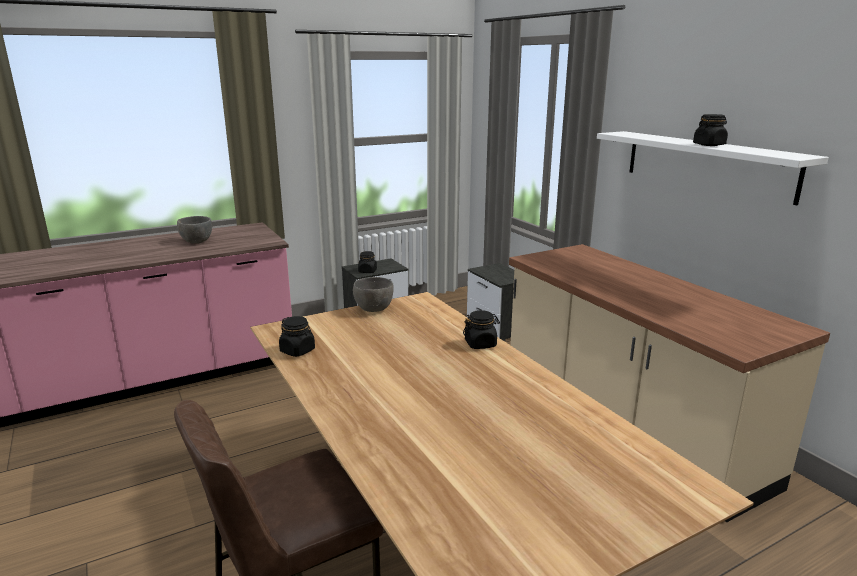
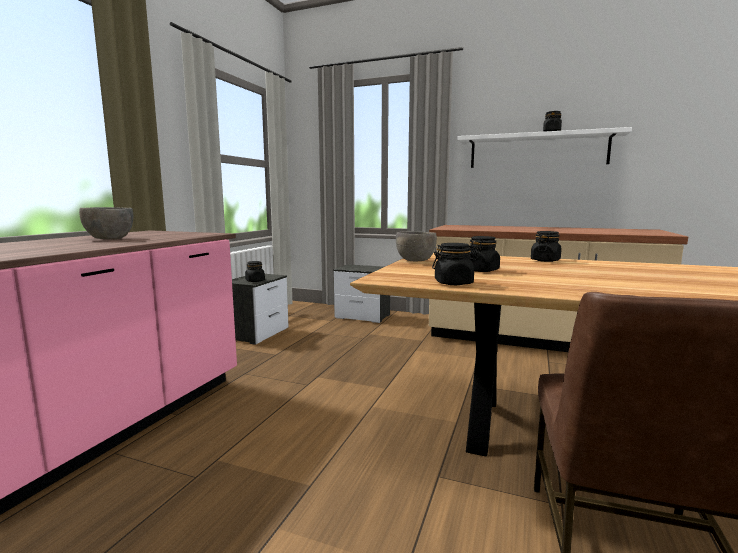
camera: 40 degrees left, 10 degrees down
none -> black jar [469,236,500,272]

